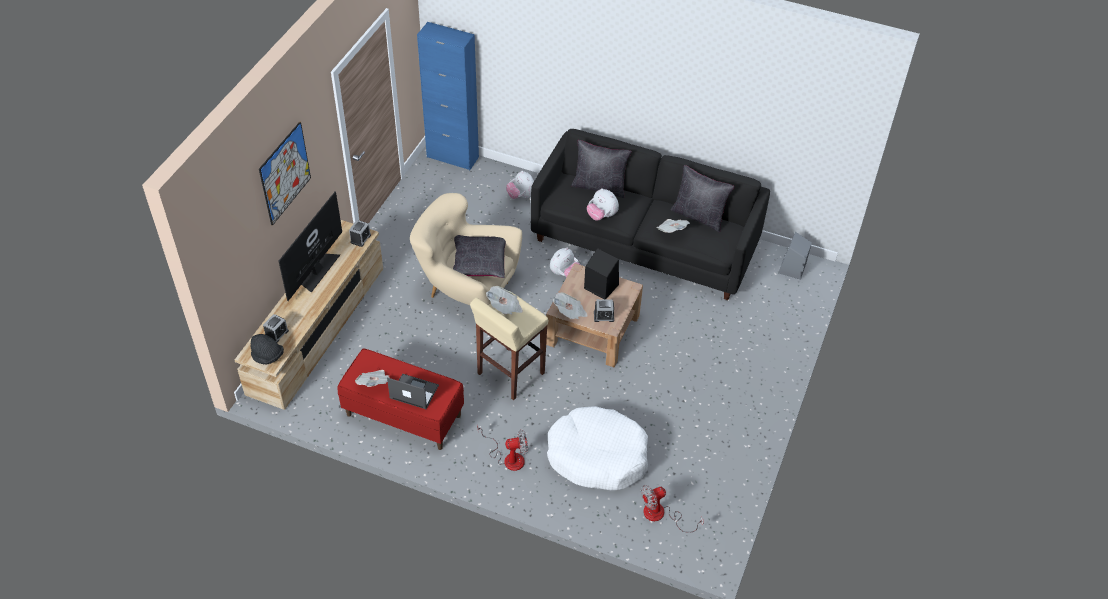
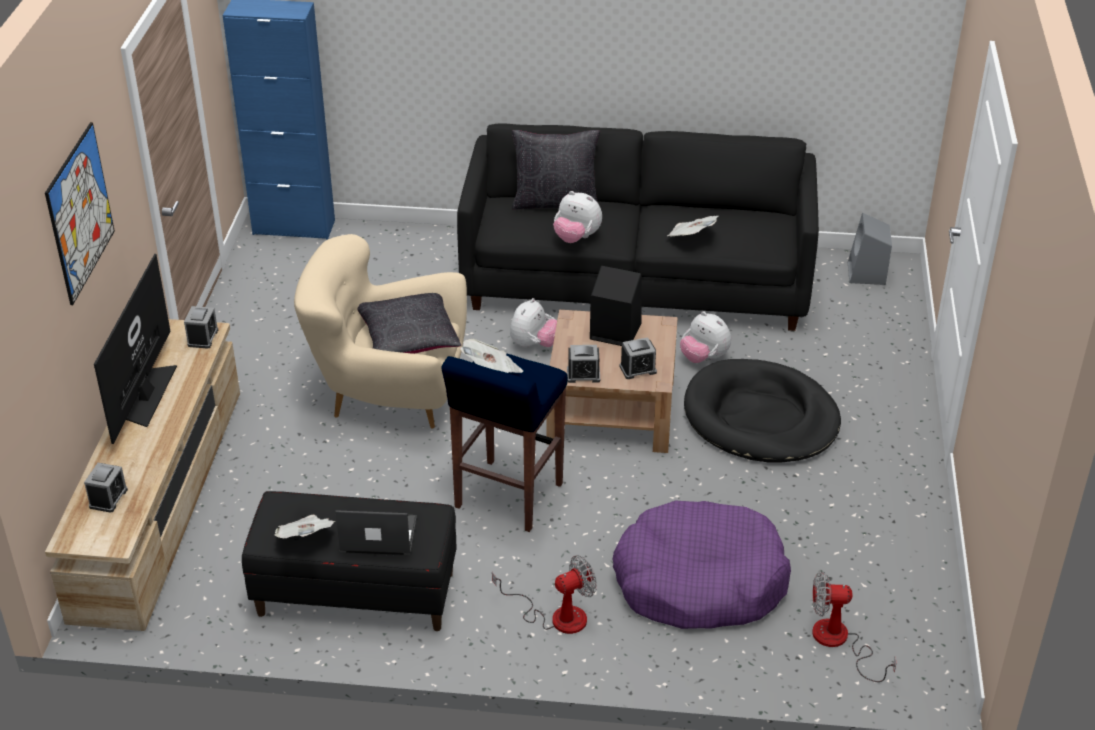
camera: 15 degrees left, 10 degrees down
black hat [251,334,284,365] -> none
red bench [337,349,464,450] -> black bench [242,491,457,631]
beige stool [470,292,548,400] -> blue stool [442,353,568,532]
plush toy [506,171,534,199] -> plush toy moved to [680,312,731,363]
white dog bed [547,406,648,490] -> purple dog bed [612,501,791,629]
newspaper [553,292,588,319] -> alarm clock [567,345,600,383]
fan [641,485,704,533] -> fan turned 45 degrees clockwise [812,572,896,682]
black pillow [671,165,735,232] -> none
none -> black dog bed [684,359,841,463]

